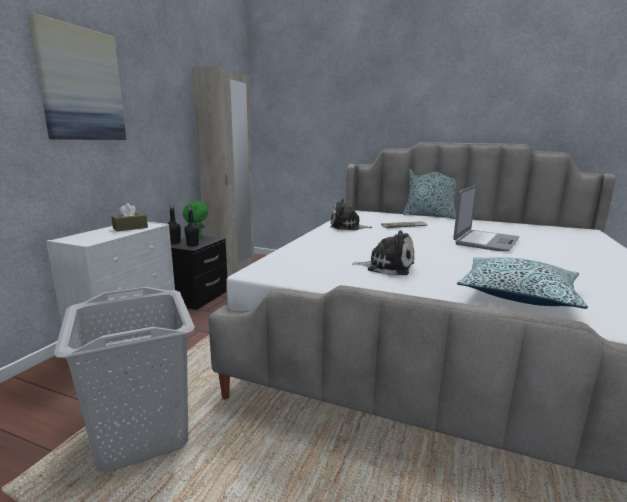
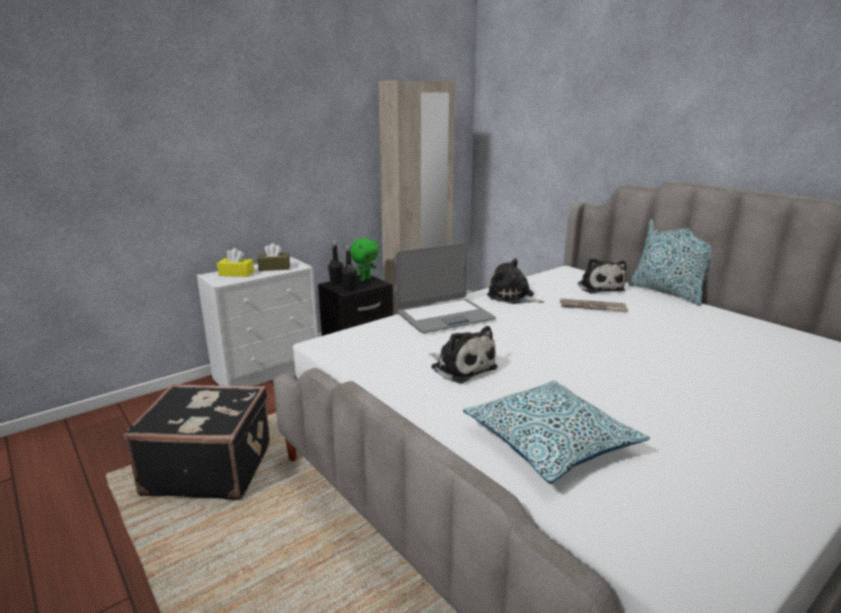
camera: 30 degrees right, 5 degrees up
picture [28,13,126,140] -> none
grey laundry basket [54,287,195,472] -> black suitcase [124,384,270,500]
laptop [453,185,519,251] -> laptop moved to [395,243,496,333]
none -> yellow tissue box [217,248,254,277]
none -> plush toy [577,258,626,293]

